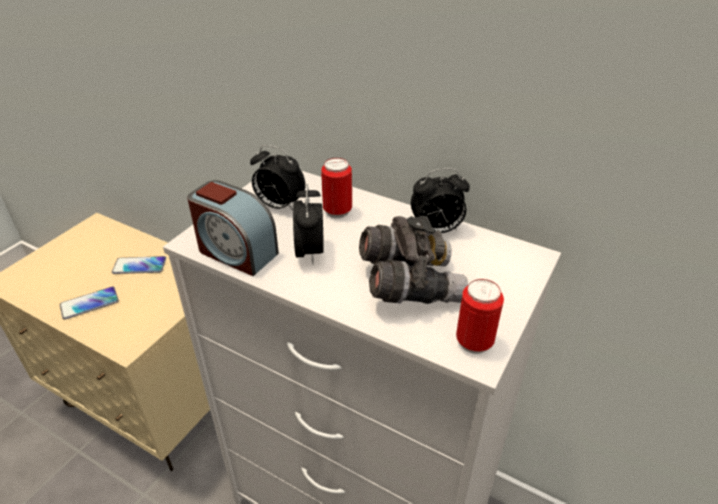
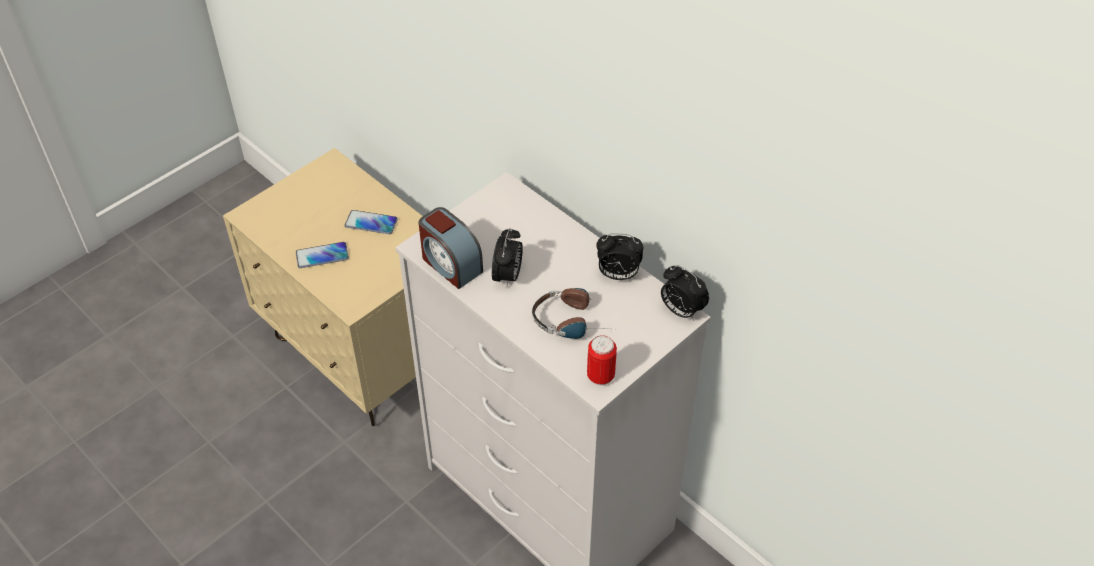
camera: 15 degrees right, 10 degrees up
alarm clock [250,145,306,211] -> alarm clock moved to [661,265,709,321]
can [321,158,352,218] -> none
grey binoculars [359,216,469,304] -> headphones [532,288,600,339]

